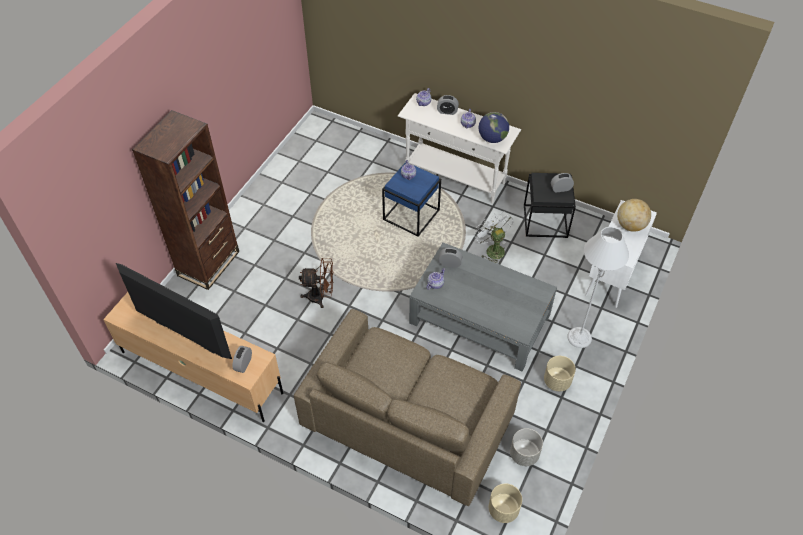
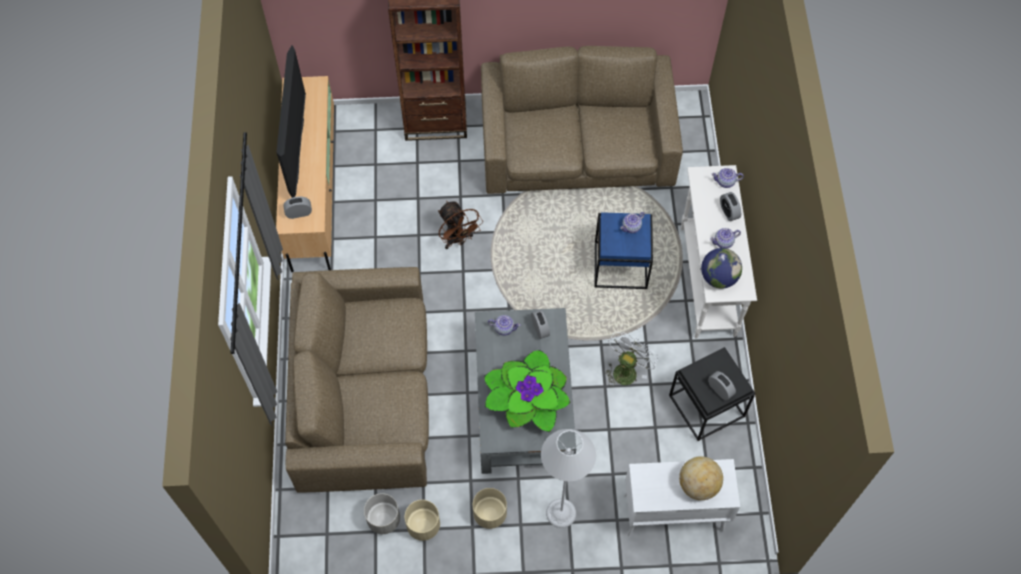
camera: 60 degrees right, 10 degrees up
beige planter [489,483,522,523] -> beige planter moved to [405,500,440,541]
none -> brown sofa [481,46,683,194]
none -> potted plant [484,350,571,433]

